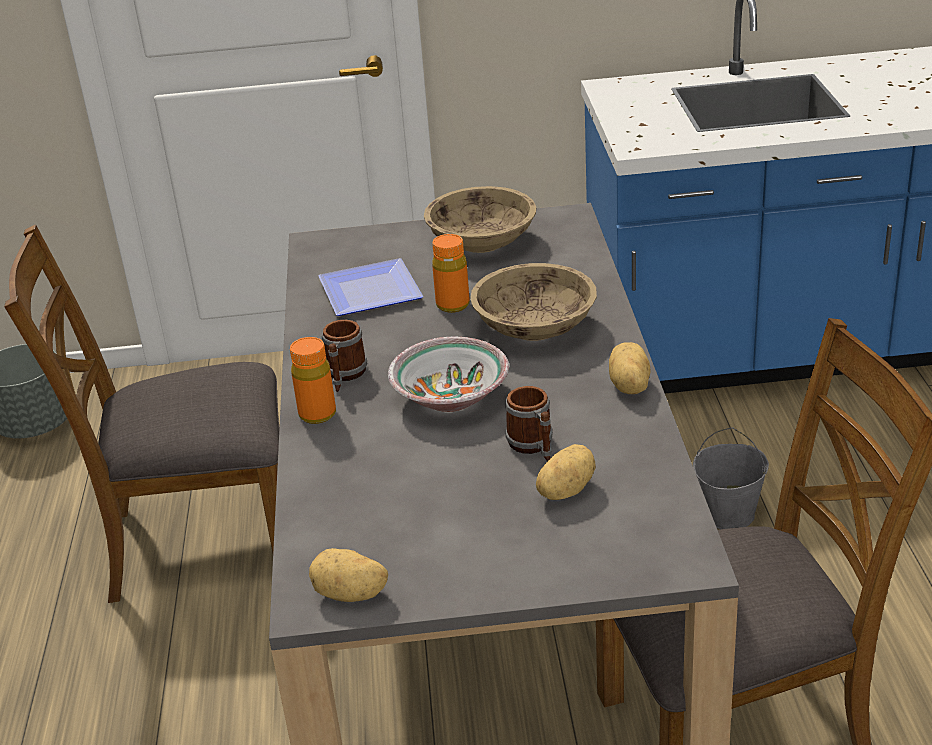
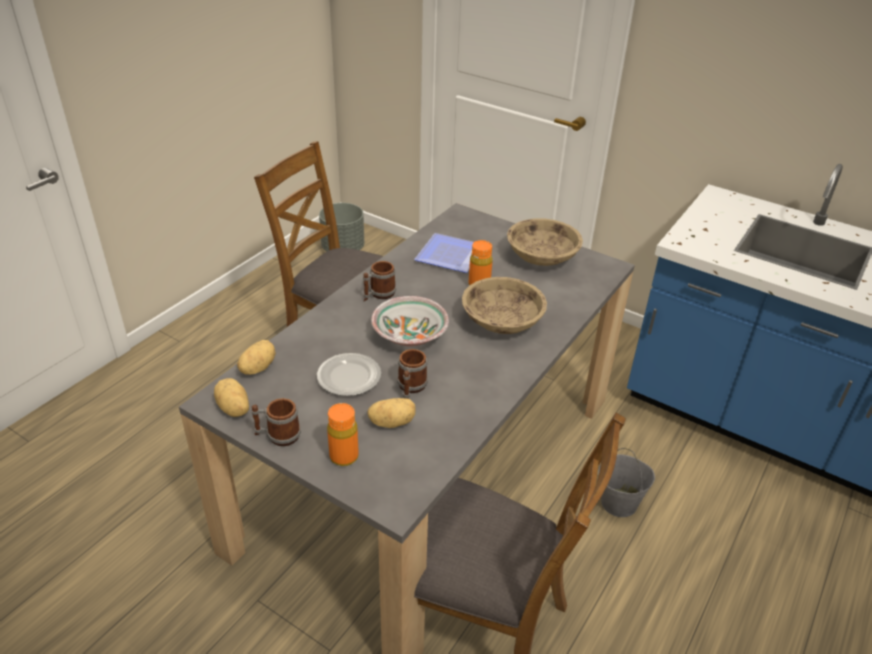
camera: 35 degrees right, 5 degrees up
orange bottle [290,337,336,424] -> orange bottle moved to [327,403,359,466]
potato [609,342,650,394] -> potato moved to [237,340,276,375]
none -> mug [251,398,301,446]
none -> plate [317,353,381,396]

